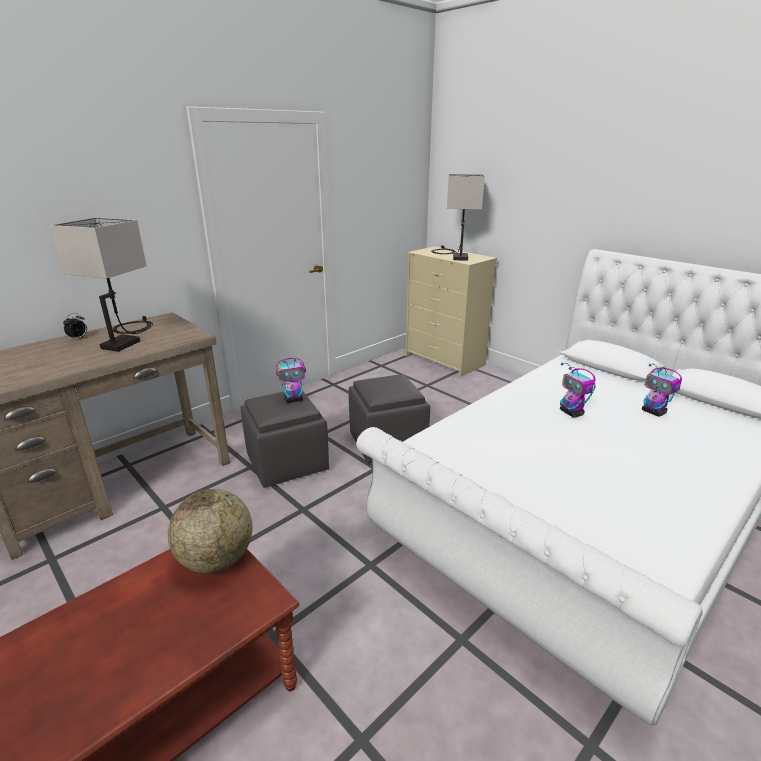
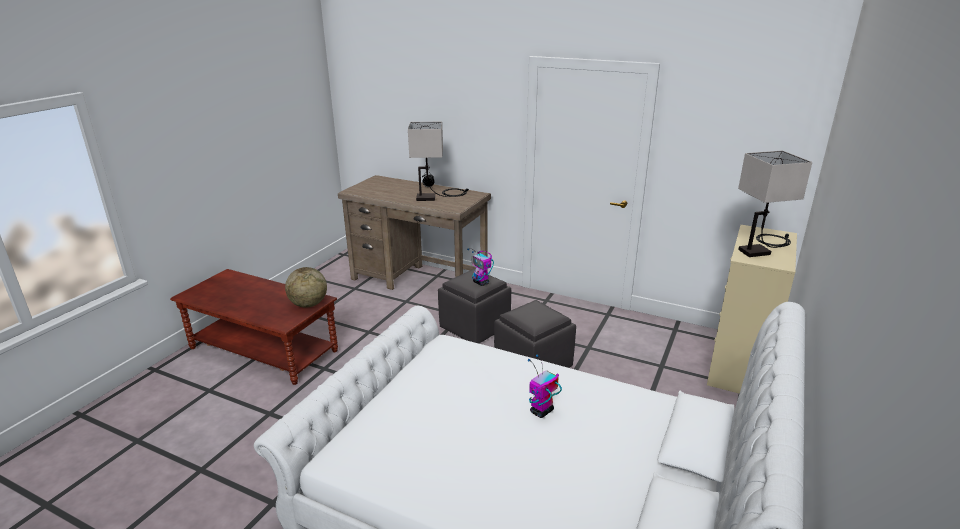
camera: 70 degrees right, 0 degrees up
toy robot [642,364,682,417] -> none

